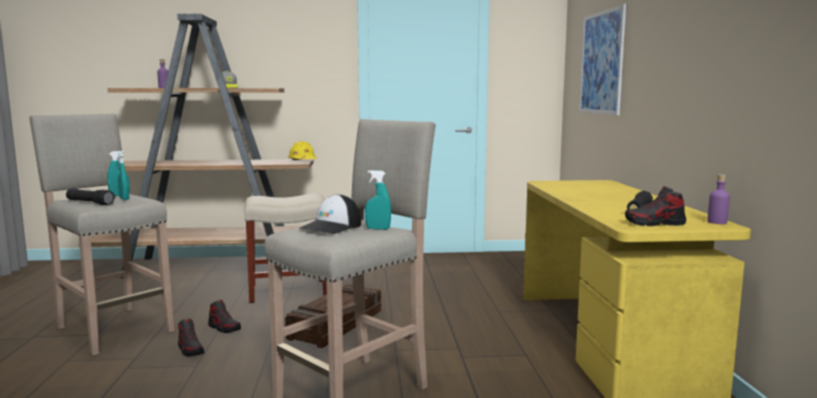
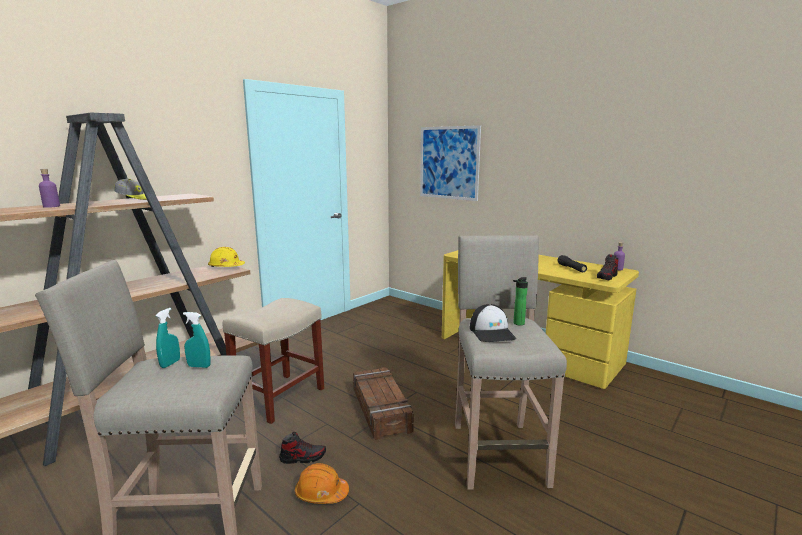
camera: 45 degrees left, 5 degrees up
black flashlight [66,189,115,205] -> none
shoe [178,318,204,357] -> orange hard hat [295,463,349,504]
turquoise spray bottle [365,170,391,230] -> bottle [513,277,528,326]

